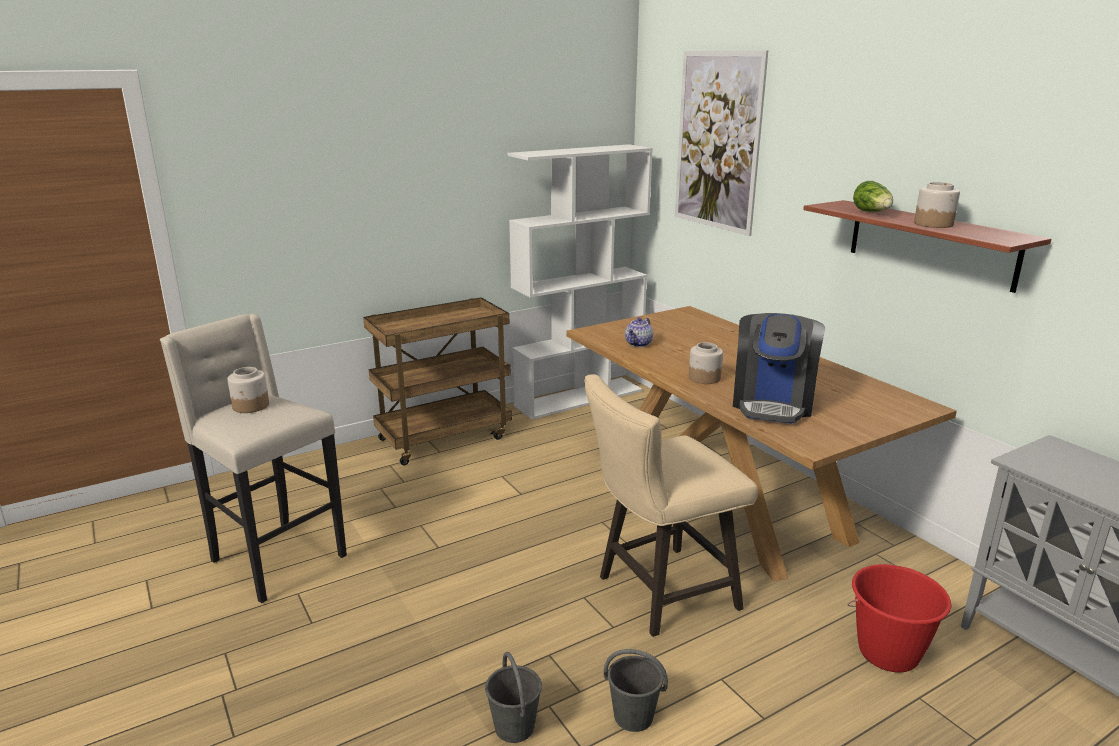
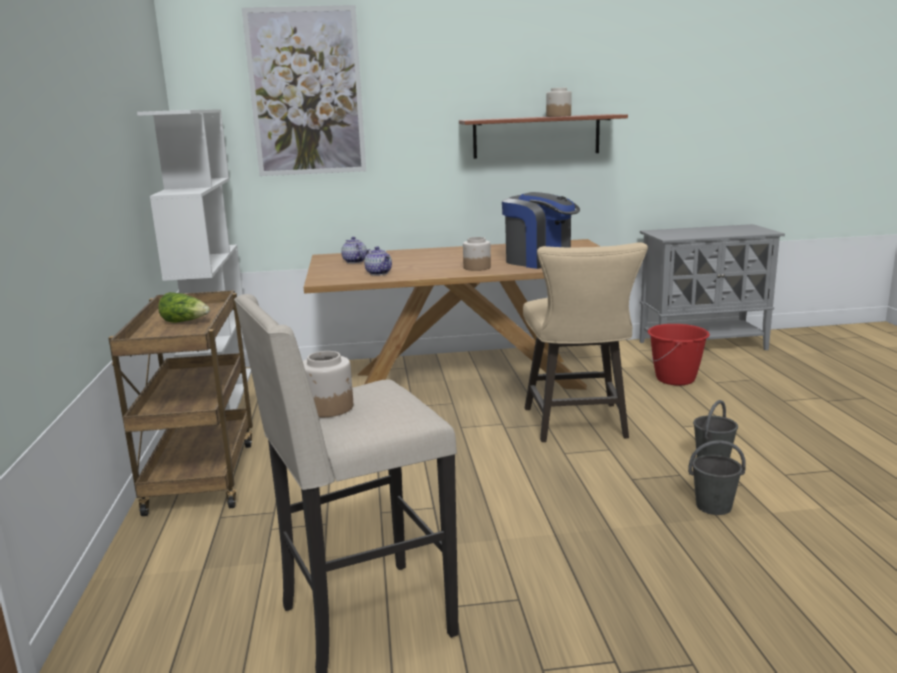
camera: 65 degrees left, 5 degrees down
lettuce [853,181,893,212] -> lettuce moved to [158,292,210,323]
none -> teapot [341,237,367,263]

